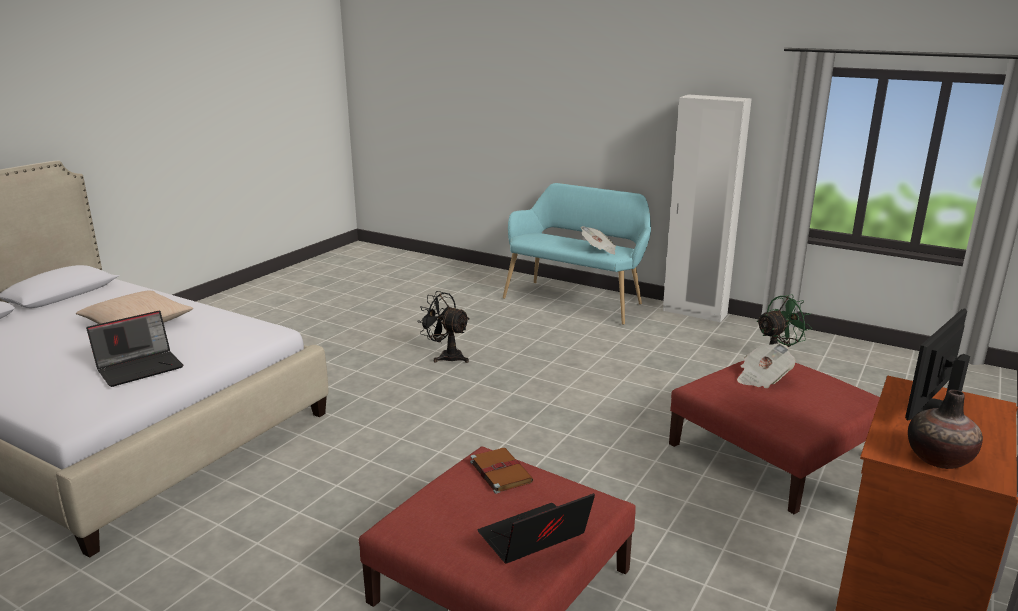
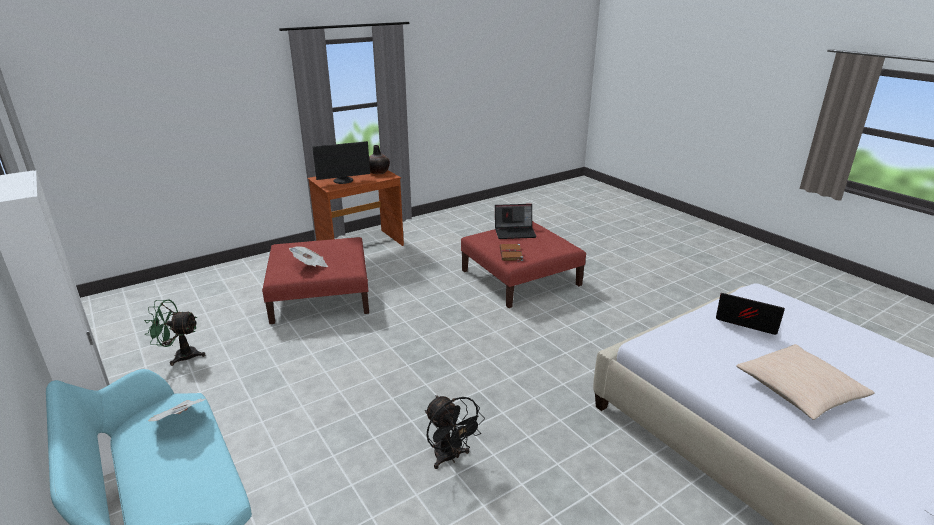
camera: 155 degrees left, 5 degrees up
laptop [86,310,183,387] -> laptop turned 45 degrees clockwise [716,293,785,335]

